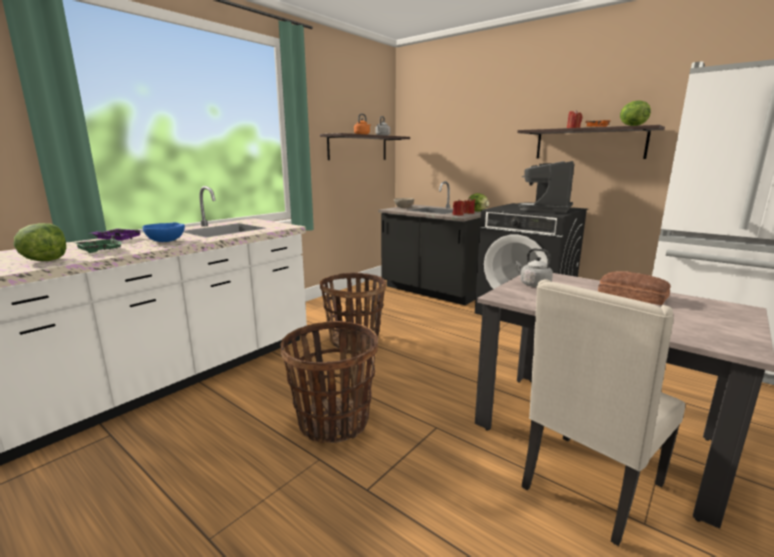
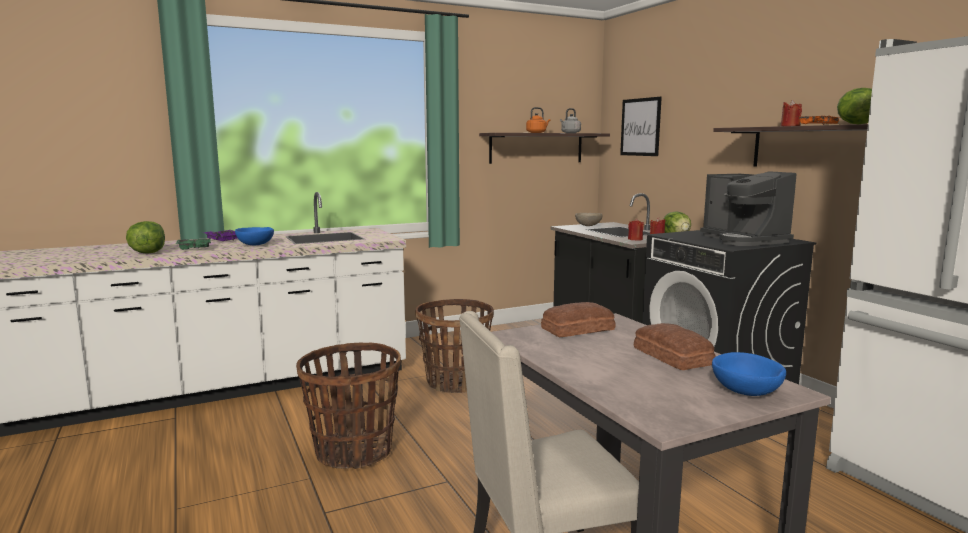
camera: 25 degrees right, 5 degrees down
grey kettle [516,248,553,287] -> bread [541,302,616,337]
coffee machine [518,161,575,213] -> coffee machine turned 75 degrees counterclockwise [700,171,797,246]
none -> picture [620,97,662,156]
none -> blue bowl [712,352,786,396]

